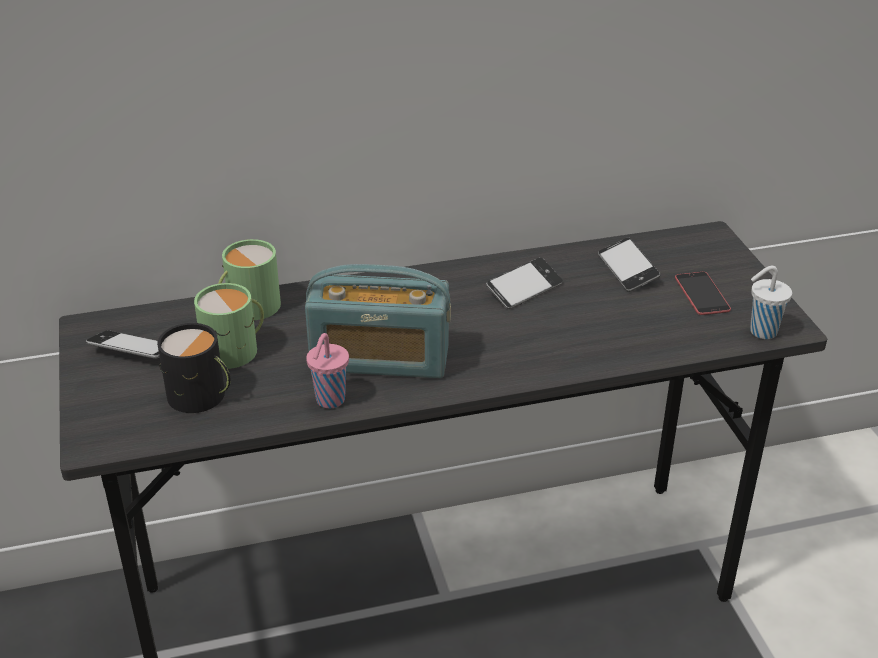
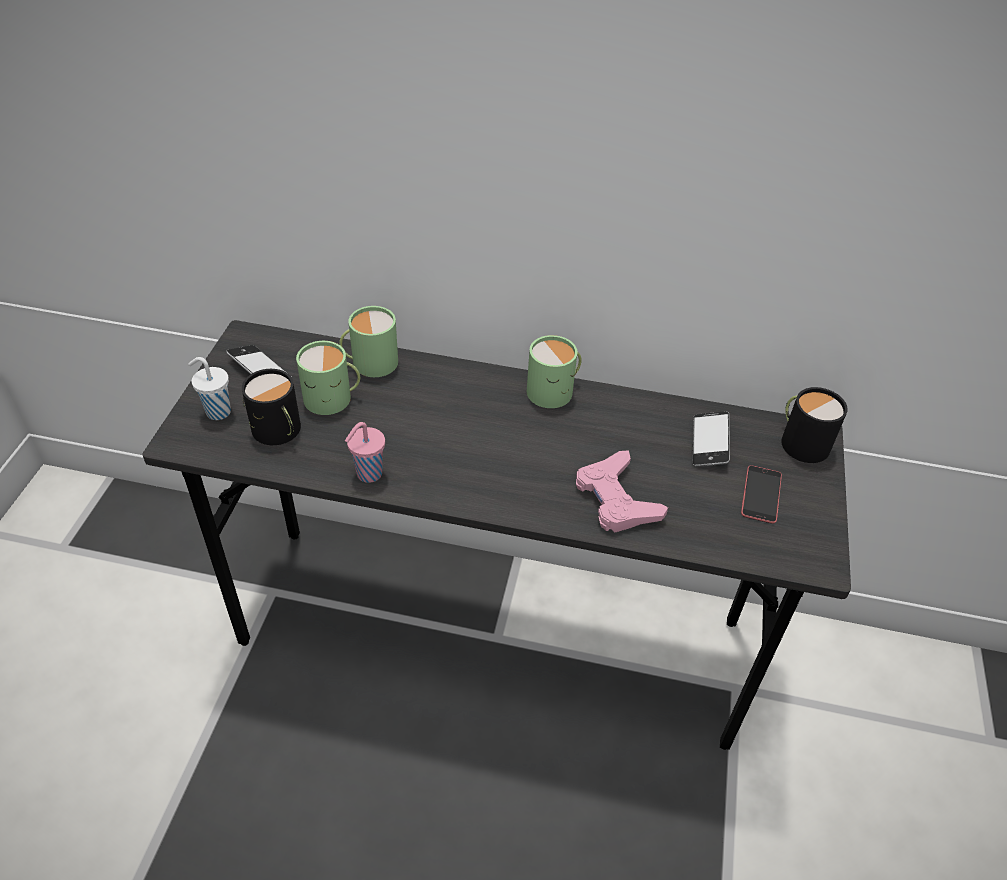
camera: 25 degrees right, 10 degrees up
radio [305,264,451,378] -> none
phone [486,257,563,309] -> none
white cup [750,266,792,339] -> white cup moved to [188,357,231,420]
none -> green mug [527,335,582,408]
none -> pink game controller [576,450,668,532]
none -> black mug [781,387,848,463]

